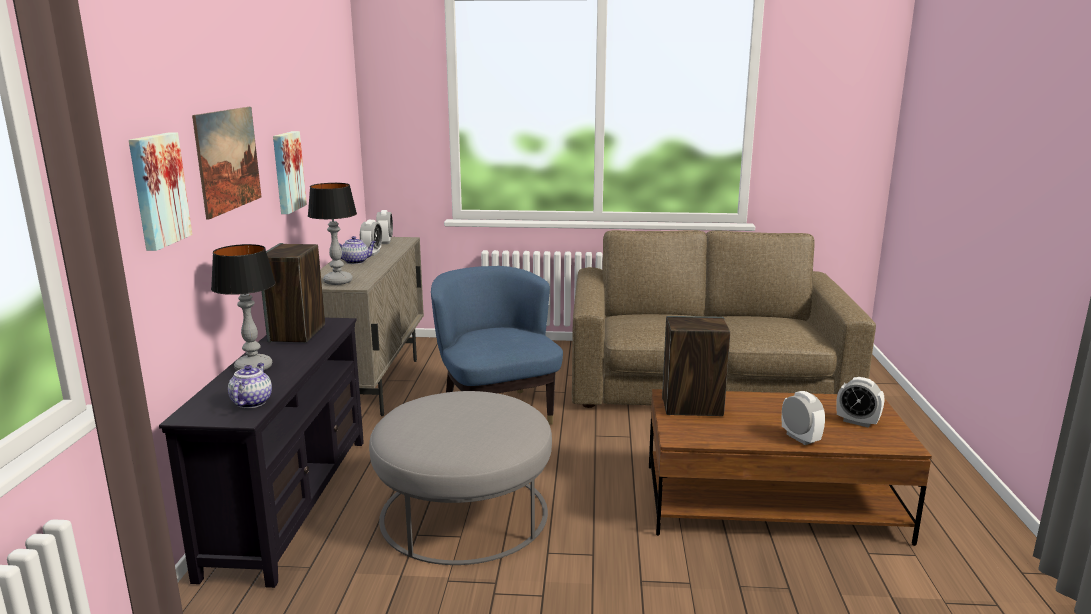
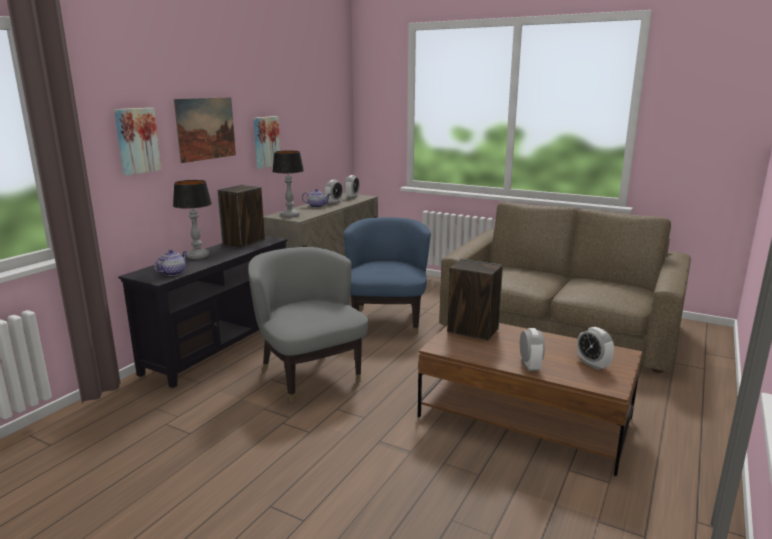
camera: 25 degrees right, 0 degrees up
grey ottoman [369,391,552,565] -> grey armchair [248,247,368,403]

